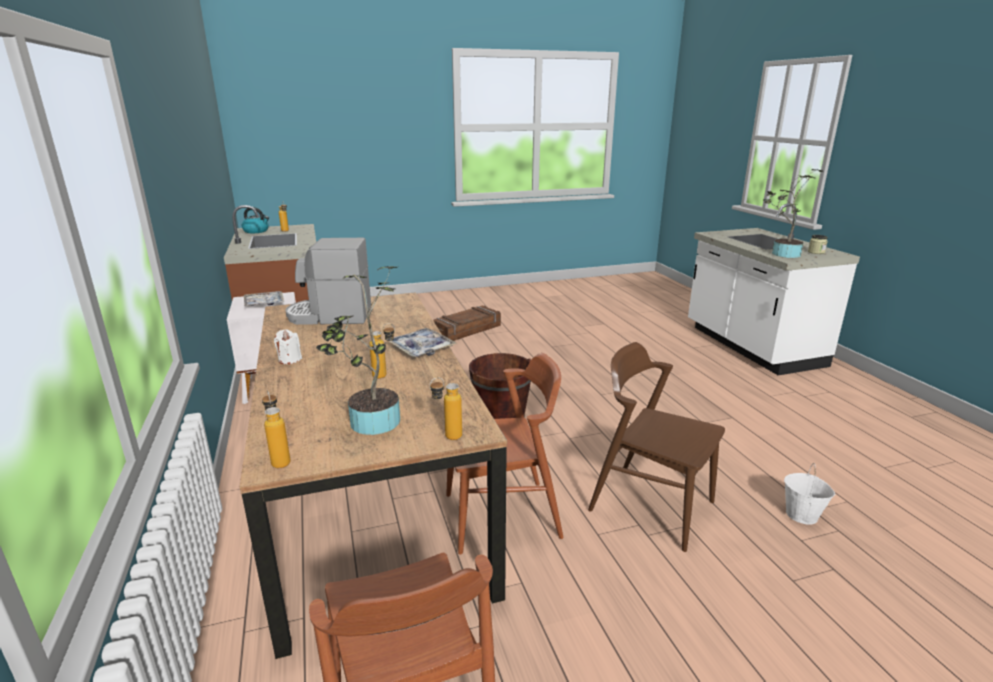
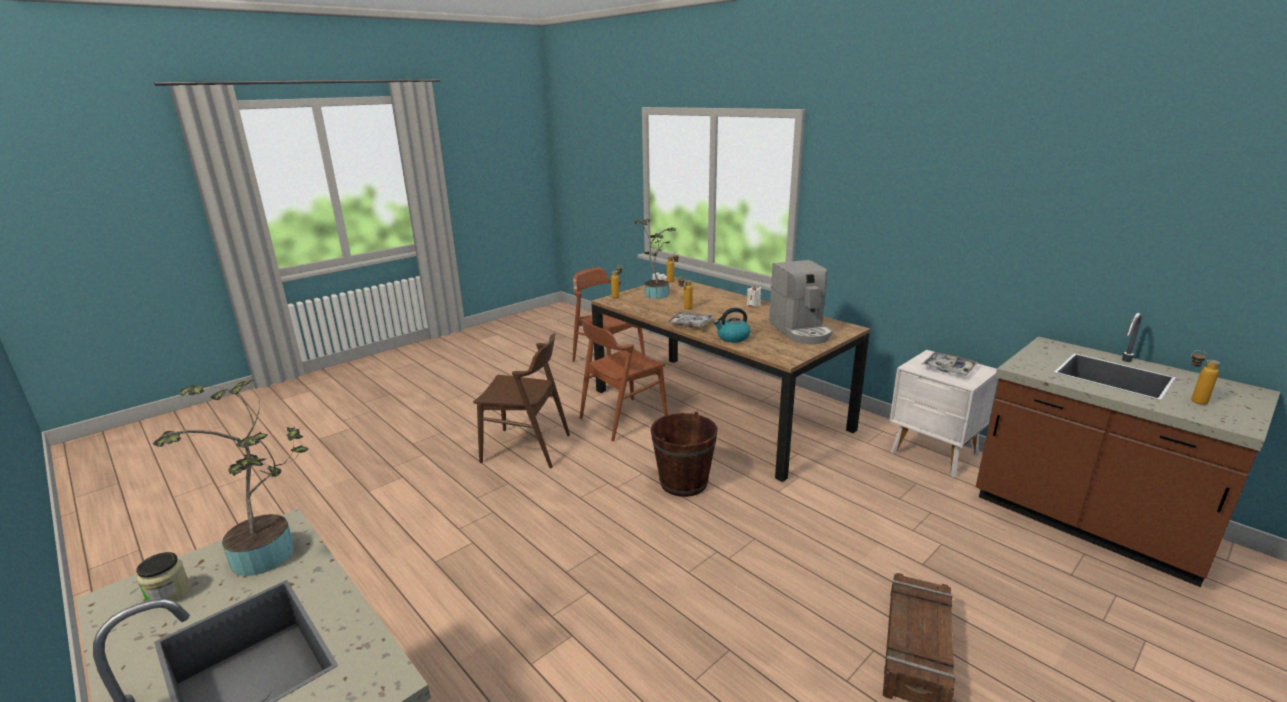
camera: 155 degrees right, 0 degrees up
kettle [242,207,269,233] -> kettle moved to [714,308,750,343]
coffee machine [286,238,371,325] -> coffee machine turned 105 degrees clockwise [769,260,833,344]
white bucket [784,463,835,525] -> none

